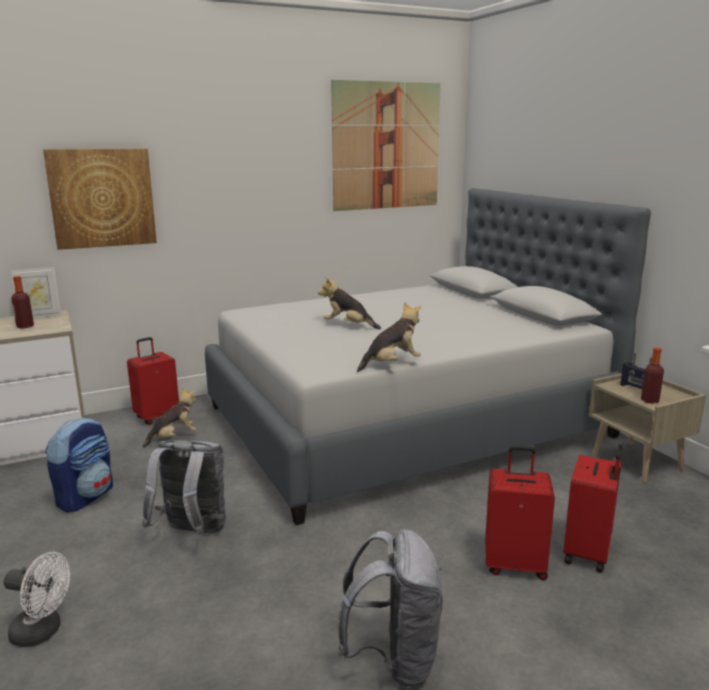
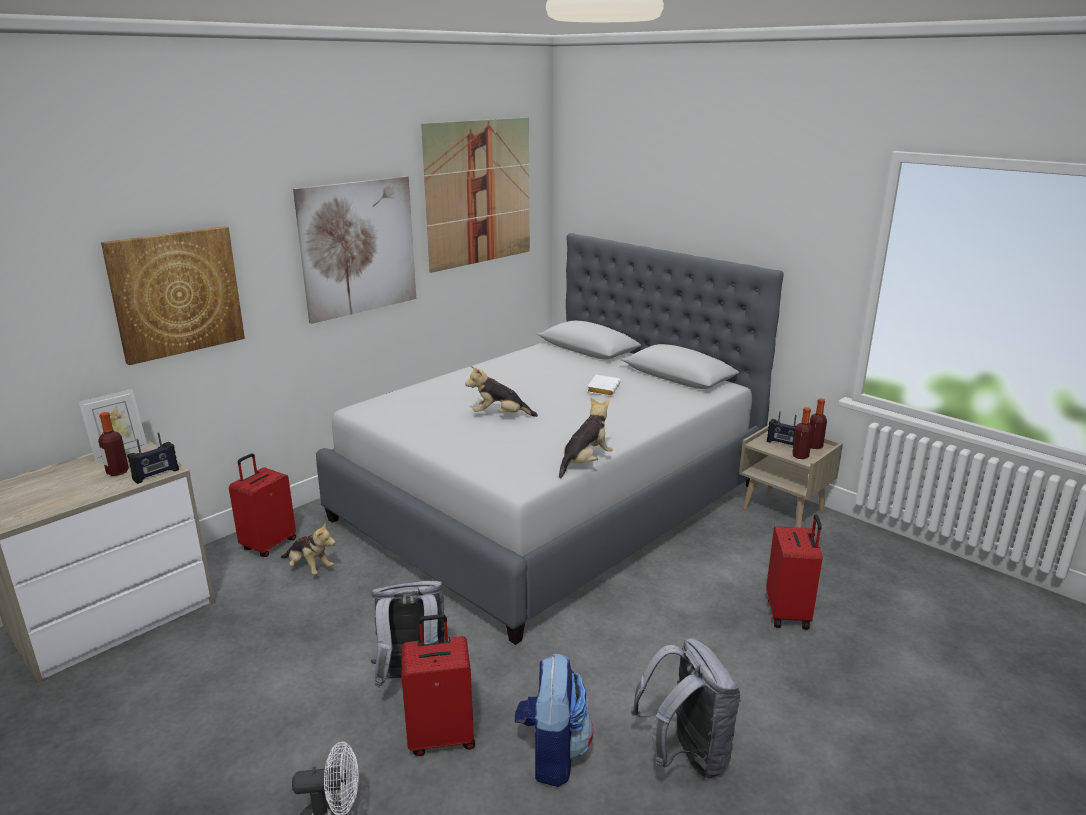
camera: 20 degrees left, 5 degrees up
backpack [45,417,113,512] -> backpack moved to [515,653,593,787]
plush toy [143,388,197,448] -> plush toy turned 90 degrees clockwise [281,522,336,575]
red suitcase [485,446,555,580] -> red suitcase moved to [401,614,475,756]
none -> radio [127,433,179,484]
none -> picture [293,176,416,324]
none -> white book [587,375,621,396]
none -> bottle [809,399,827,449]

